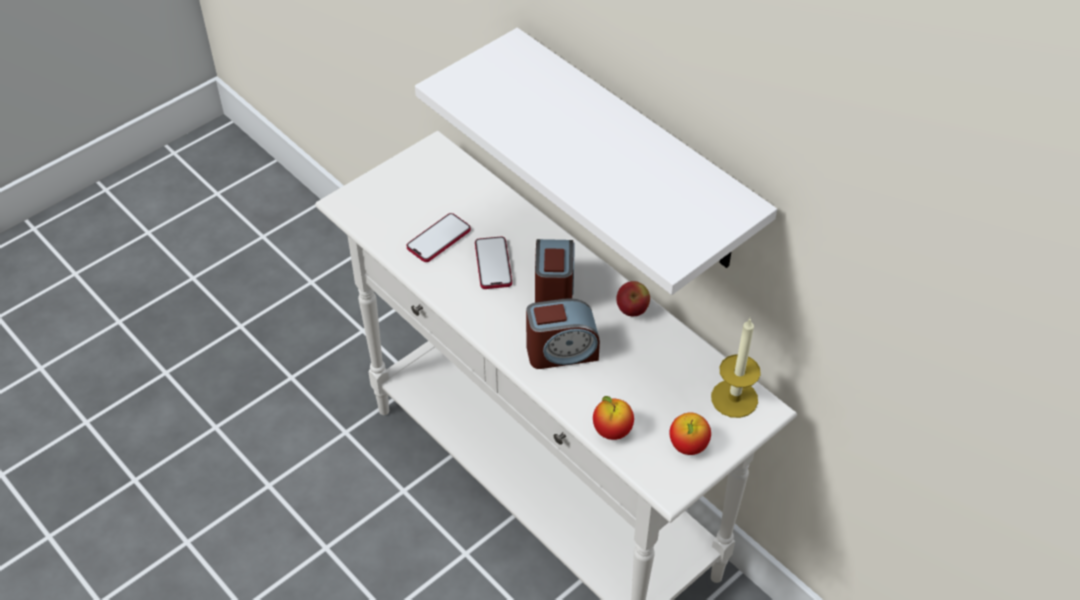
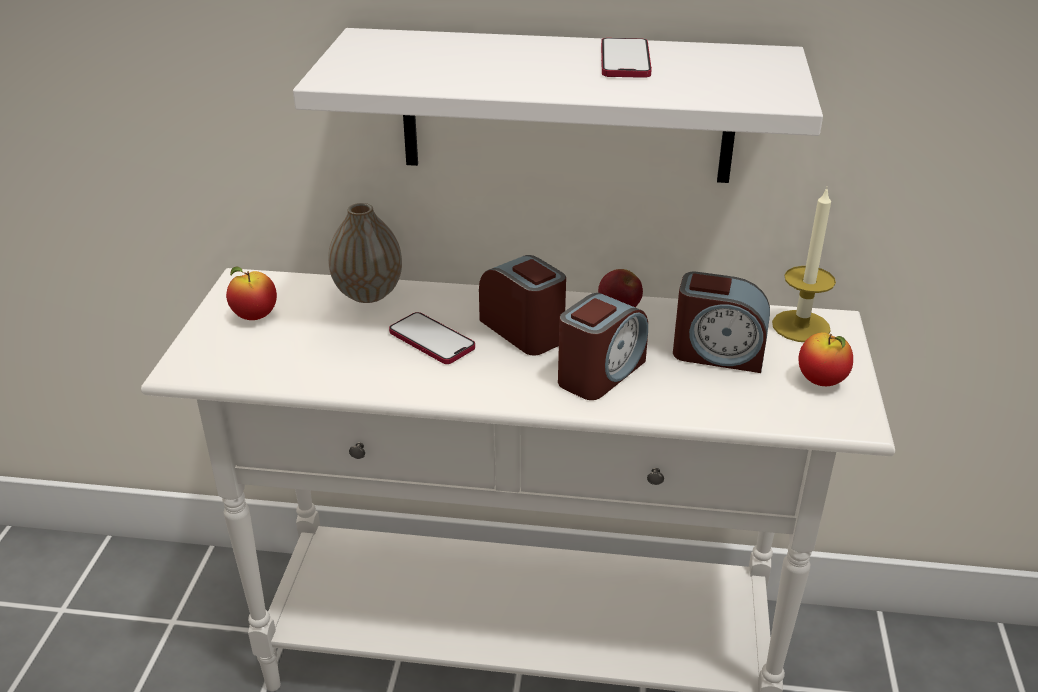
camera: 40 degrees left, 15 degrees down
phone [407,213,471,262] -> phone moved to [601,38,652,78]
apple [593,396,634,440] -> apple moved to [226,266,277,320]
none -> vase [328,203,402,303]
none -> alarm clock [673,272,770,373]

